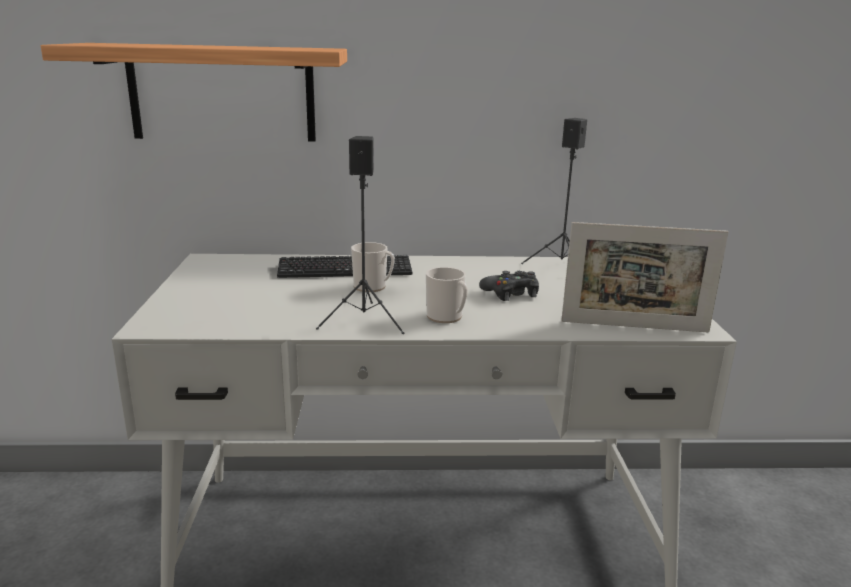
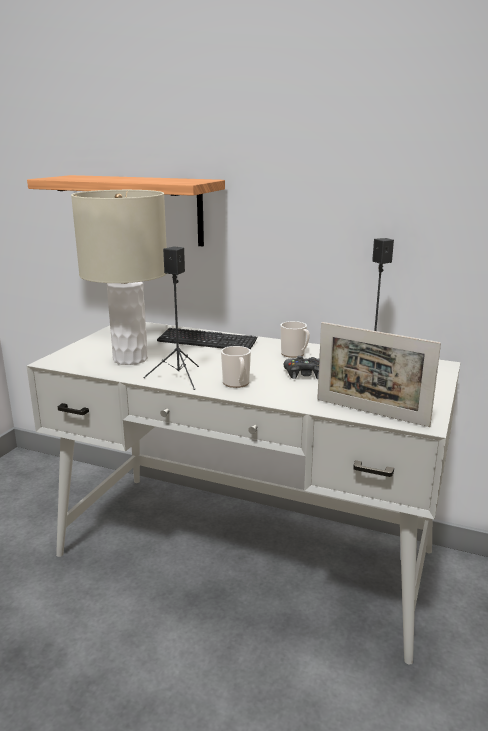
camera: 25 degrees right, 0 degrees up
mug [351,242,395,292] -> mug moved to [281,321,310,358]
none -> beige table lamp [71,190,167,365]

